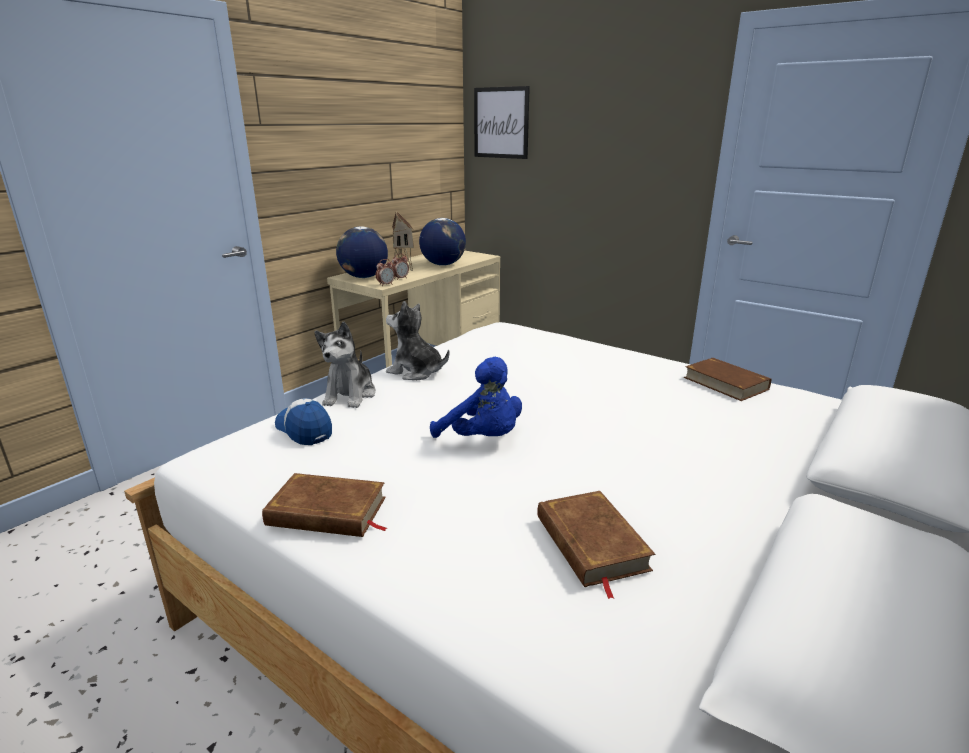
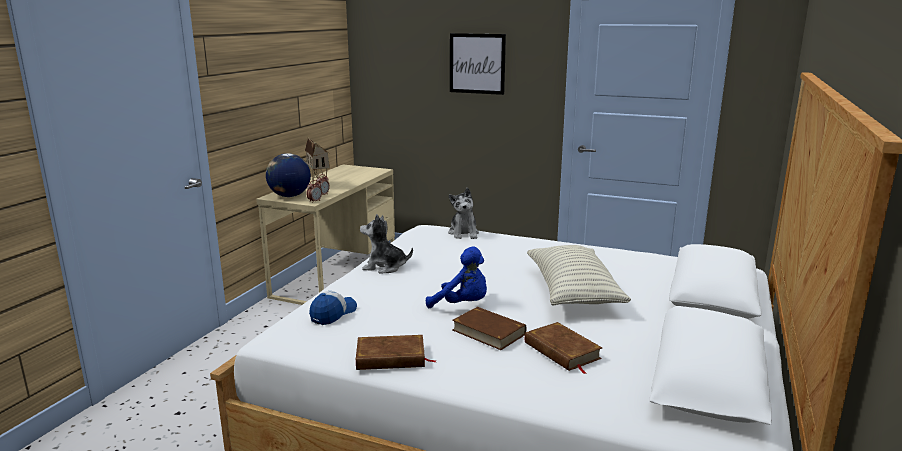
camera: 15 degrees left, 5 degrees down
cap [275,398,332,445] -> cap turned 90 degrees clockwise [309,291,357,325]
plush toy [315,322,376,408] -> plush toy moved to [448,188,479,239]
globe [419,218,466,266] -> none
picture [474,86,530,159] -> picture moved to [450,33,506,95]
brown book [684,358,771,401] -> brown book moved to [452,307,526,350]
none -> pillow [527,245,631,306]

